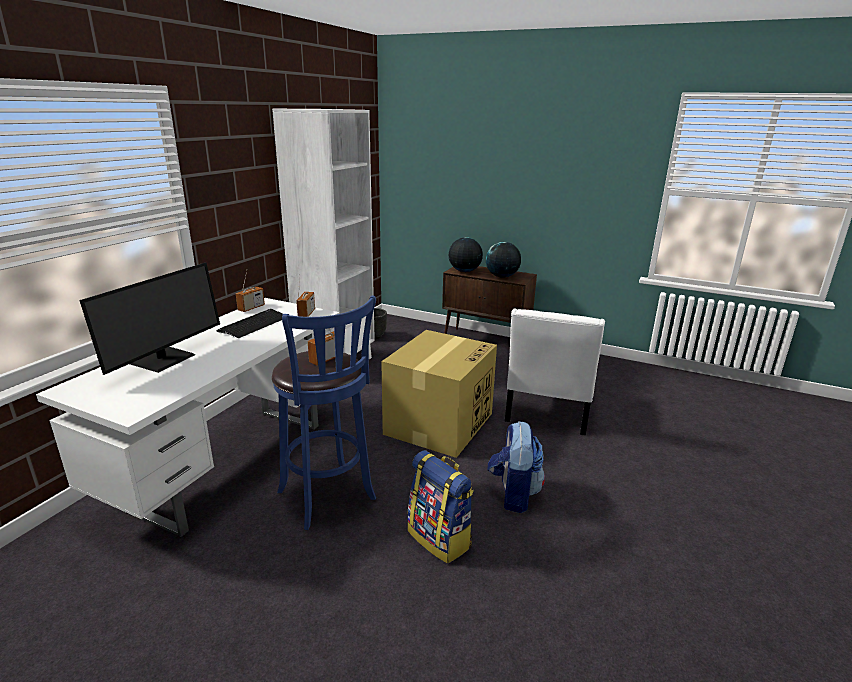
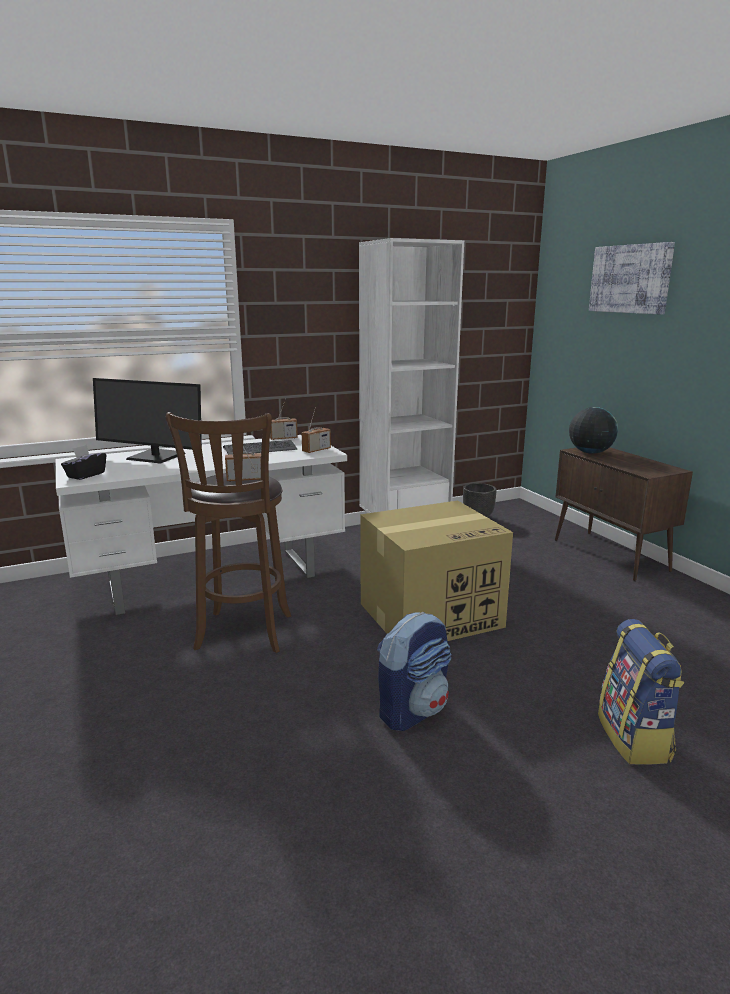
camera: 40 degrees right, 5 degrees down
monitor [79,262,220,375] -> monitor turned 45 degrees clockwise [93,378,202,464]
blue stool [272,295,376,530] -> brown stool [166,412,291,653]
backpack [408,450,474,564] -> backpack moved to [598,619,684,765]
globe [486,242,521,278] -> none
white chair [505,308,605,435] -> none
none -> black tissue box [61,445,106,480]
none -> picture [589,242,675,315]

